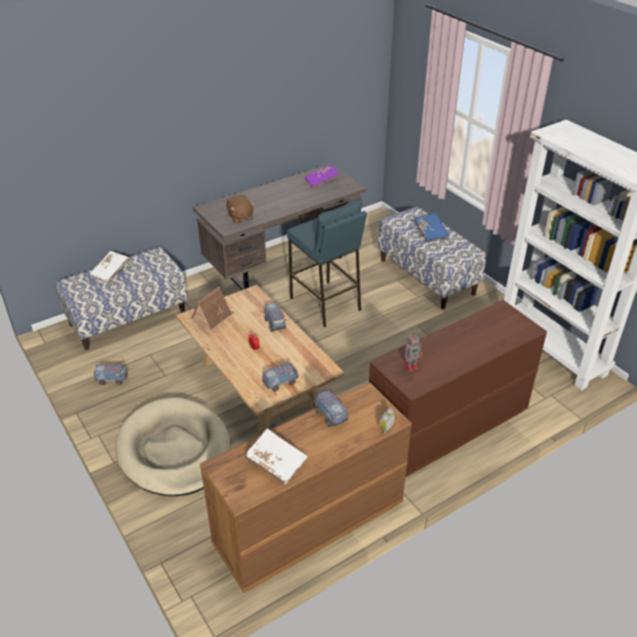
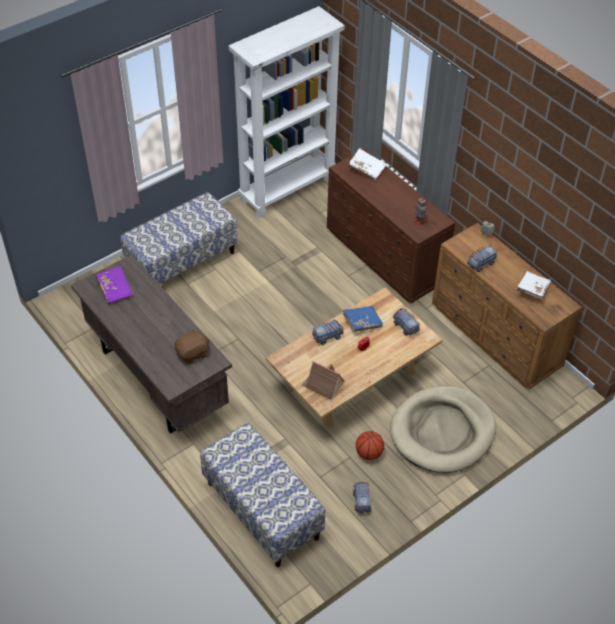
camera: 95 degrees left, 10 degrees up
white book [90,251,130,283] -> white book moved to [348,148,386,181]
blue stool [287,200,367,327] -> none
blue book [414,213,449,243] -> blue book moved to [343,306,383,332]
none -> basketball [356,431,384,460]

